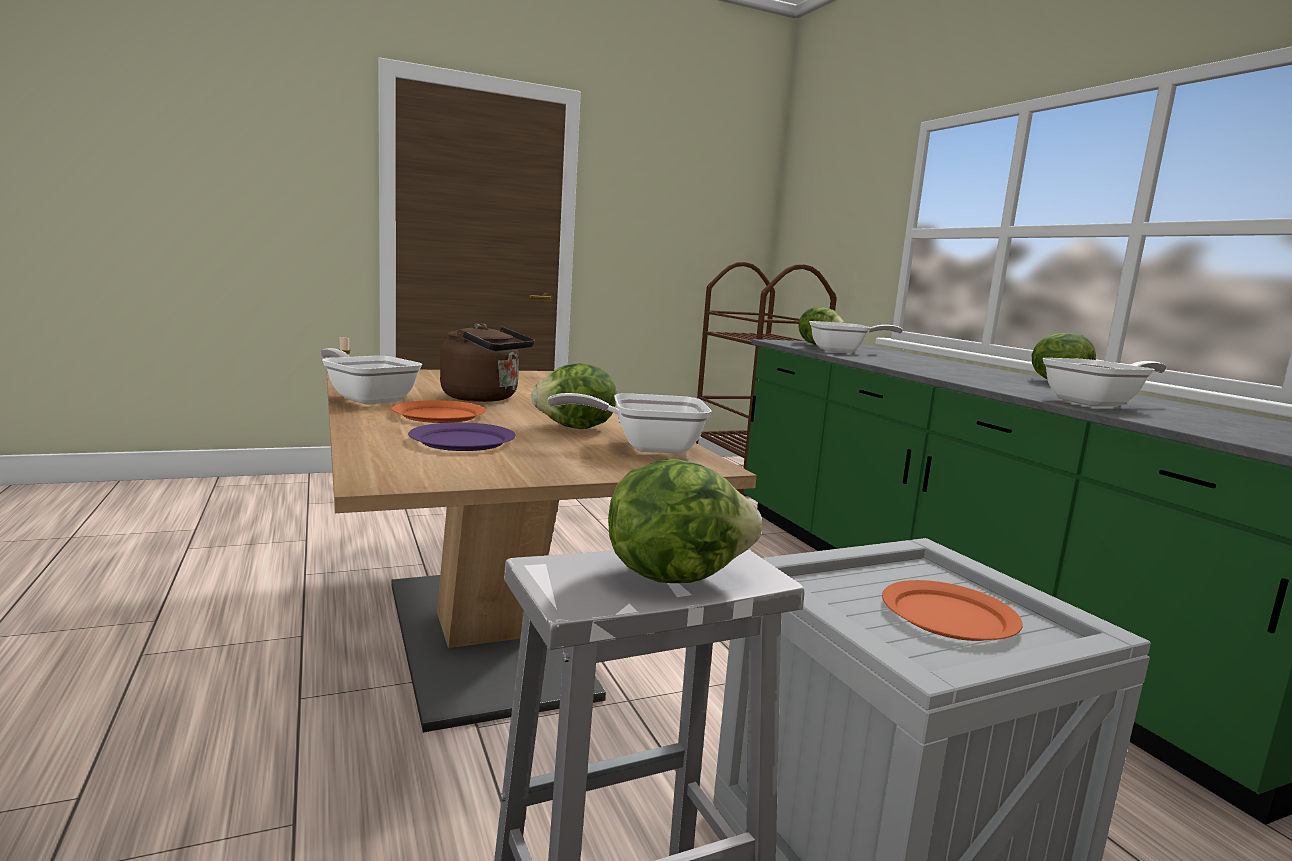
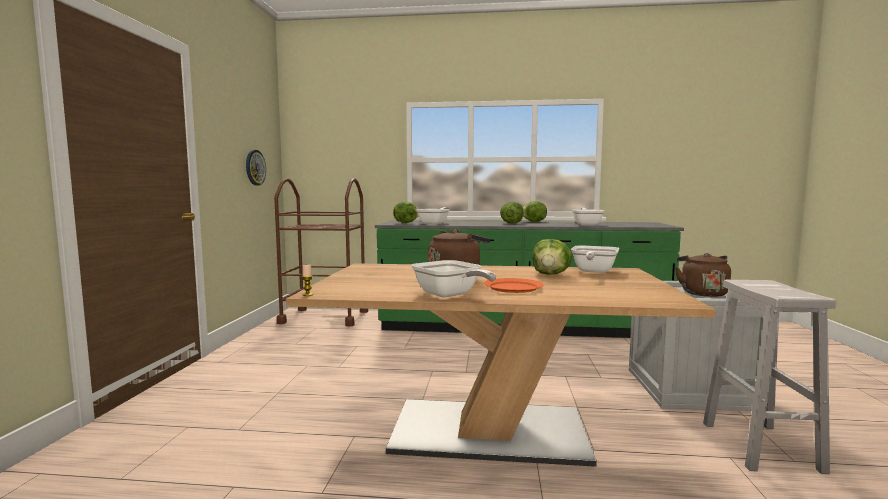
camera: 60 degrees left, 5 degrees down
frying pan [320,348,422,405] -> frying pan turned 105 degrees counterclockwise [412,260,497,298]
purple plate [408,422,516,451] -> none
lettuce [608,459,762,583] -> lettuce moved to [500,202,524,224]
orange plate [882,580,1023,641] -> brown kettle [675,253,731,297]
none -> wall clock [246,150,266,186]

